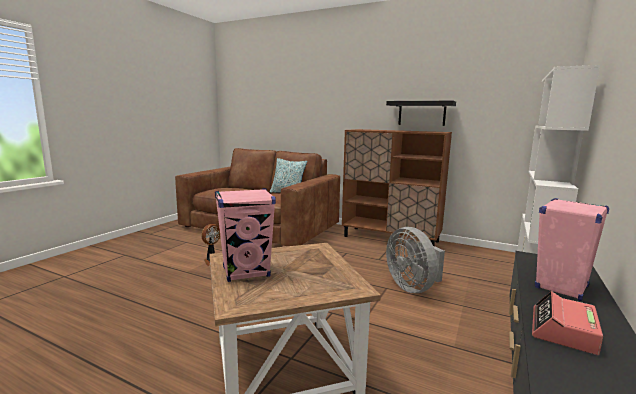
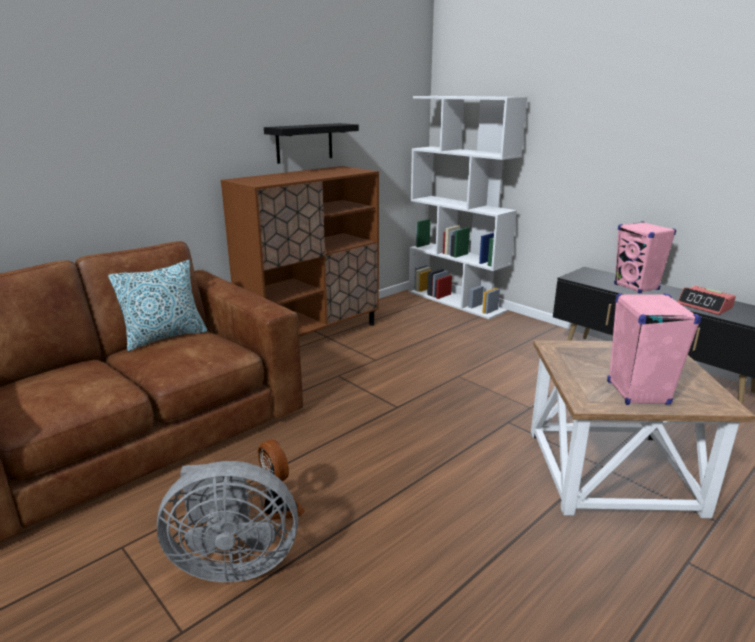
camera: 70 degrees left, 10 degrees up
grey fan [386,227,445,293] -> grey fan moved to [157,461,298,582]

